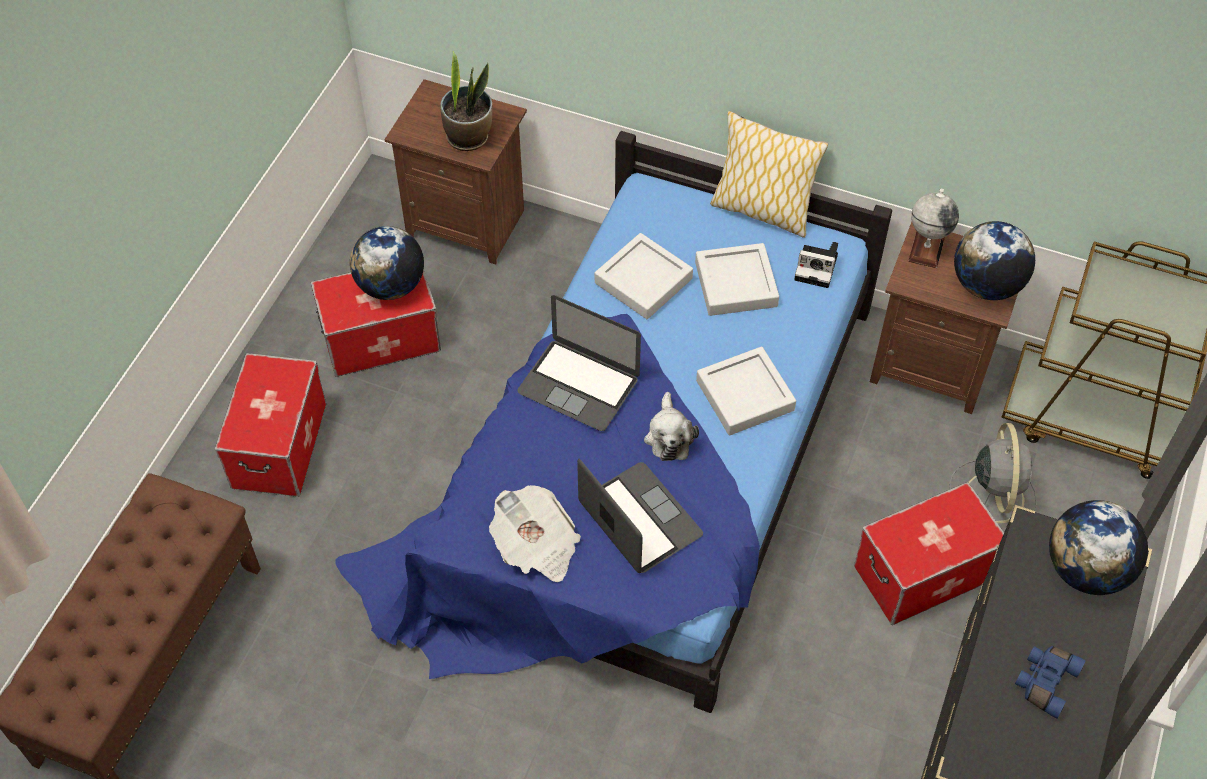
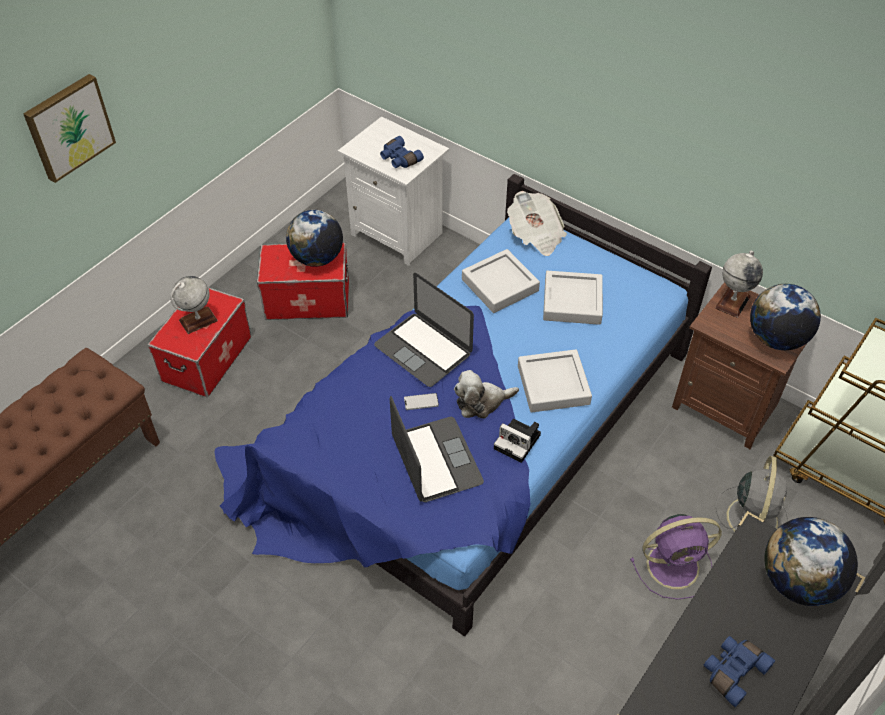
camera: 15 degrees right, 5 degrees down
brown nightstand [385,79,527,265] -> white nightstand [338,116,449,266]
potted plant [440,51,492,151] -> blue binoculars [380,136,424,168]
newspaper [489,485,581,582] -> newspaper moved to [507,191,567,256]
plush toy [644,392,699,461] -> plush toy turned 60 degrees clockwise [454,370,519,418]
pillow [710,111,828,238] -> none
camera [794,242,838,288] -> camera moved to [494,419,541,463]
storage box [854,482,1004,625] -> purple fan [630,514,722,600]
none -> picture [23,74,116,183]
none -> globe [170,276,218,334]
none -> phone [404,393,439,410]

